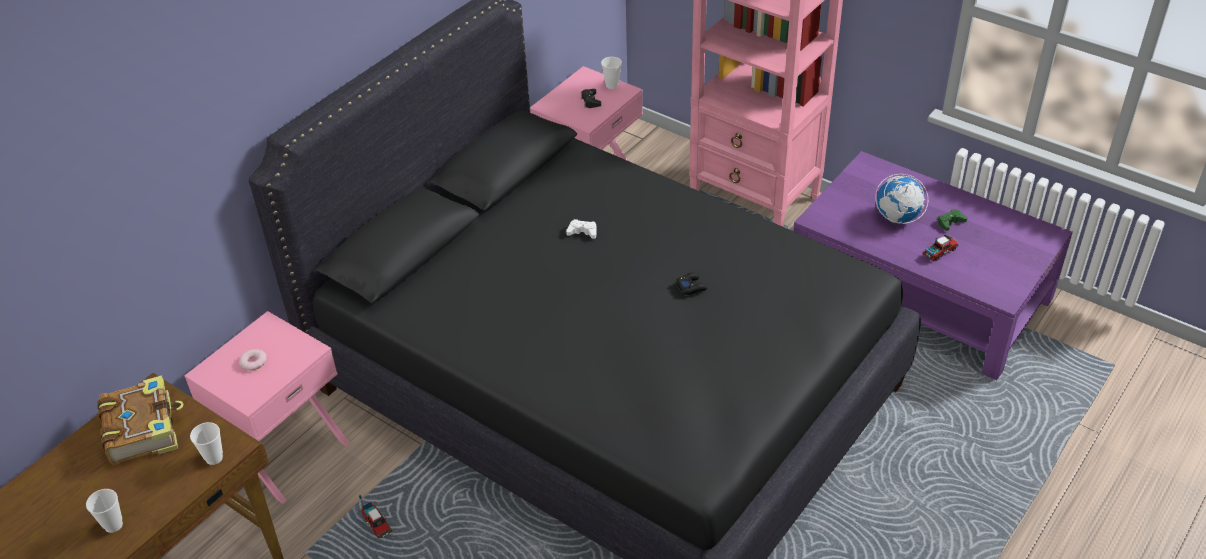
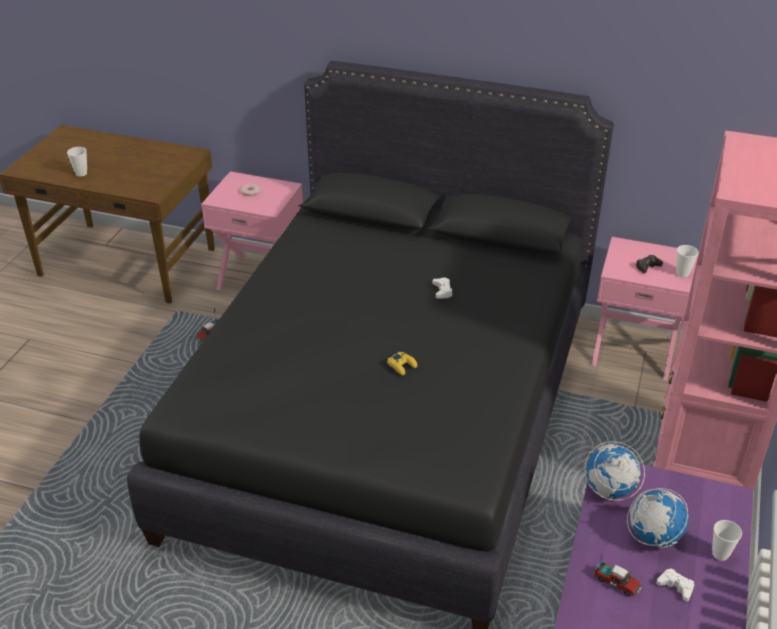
camera: 70 degrees right, 5 degrees down
book [97,375,184,465] -> none
cup [190,422,223,465] -> cup moved to [712,520,742,561]
black game controller [676,273,707,295] -> yellow game controller [387,352,417,376]
green game controller [937,209,967,231] -> white game controller [656,568,694,601]
none -> globe [584,441,645,501]

